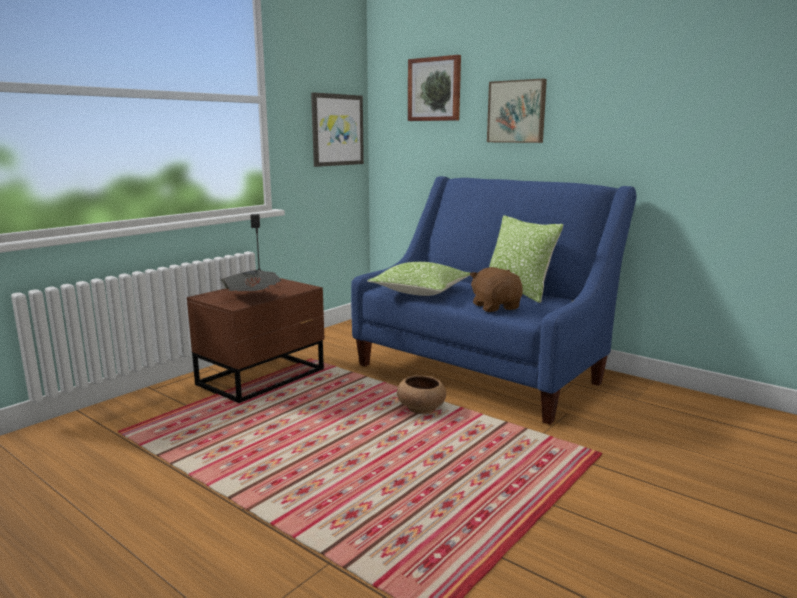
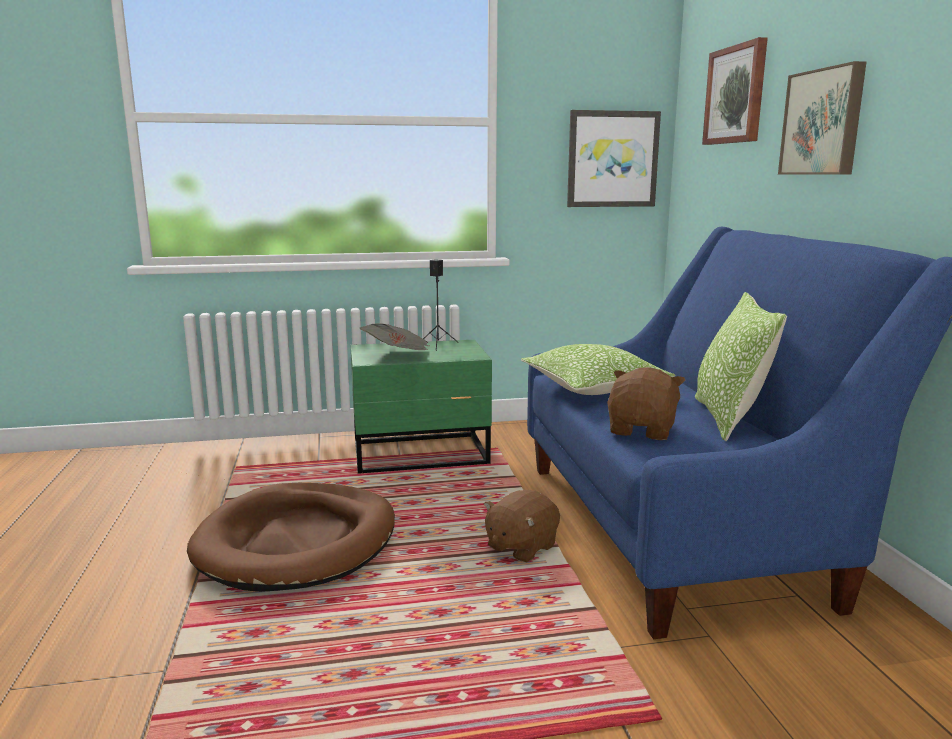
camera: 40 degrees right, 0 degrees up
brown nightstand [187,278,324,403] -> green nightstand [350,340,492,474]
brown bowl [397,375,446,414] -> brown plush toy [484,490,560,563]
none -> brown dog bed [187,483,395,592]

